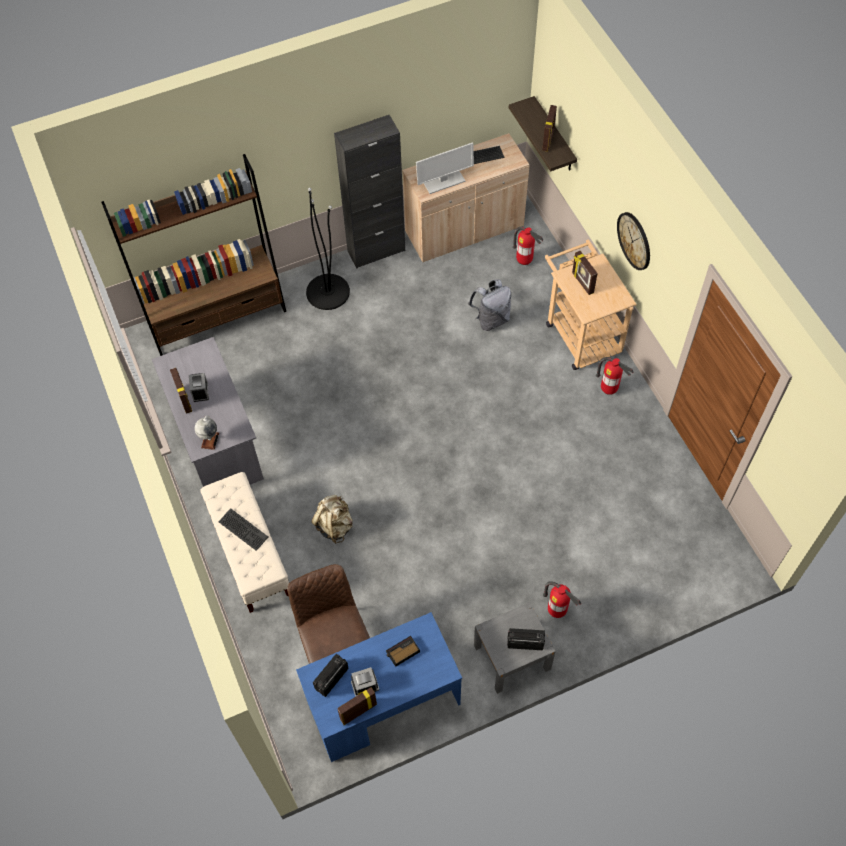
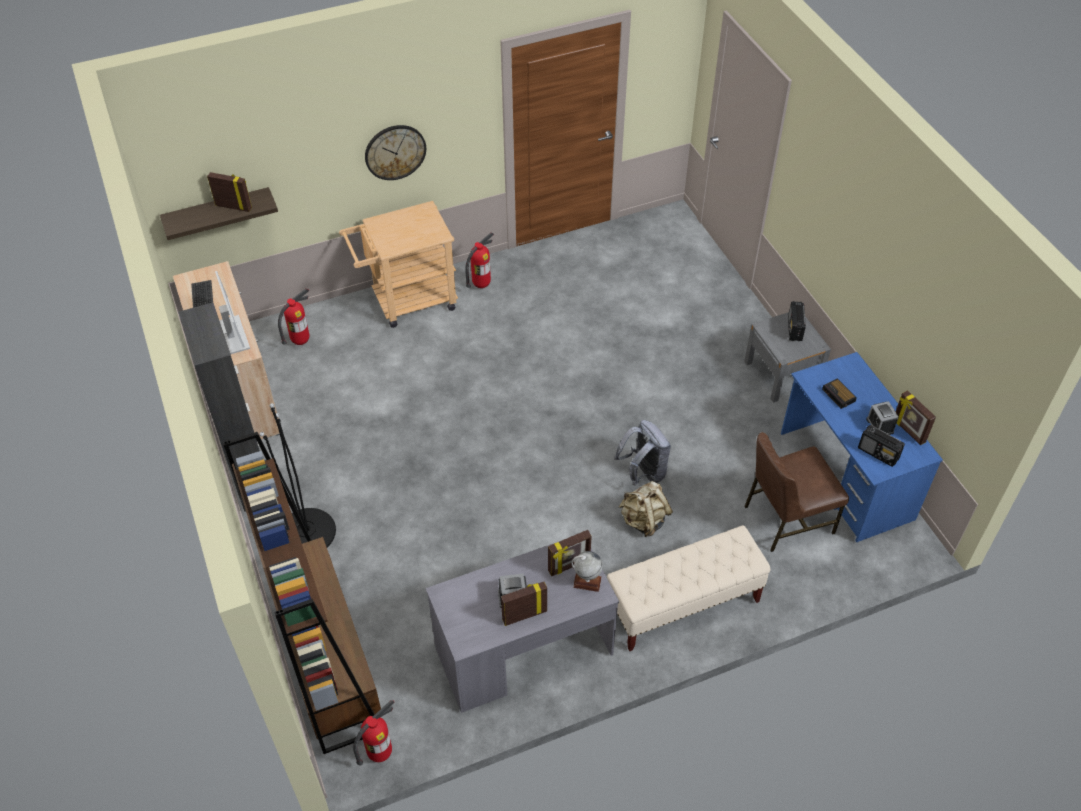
camera: 90 degrees left, 10 degrees down
keyboard [218,508,268,551] -> none
grey backpack [468,279,511,331] -> grey backpack moved to [614,420,671,486]
fire extinguisher [543,581,581,618] -> fire extinguisher moved to [353,700,395,766]
picture frame [572,251,598,295] -> picture frame moved to [548,530,592,576]

